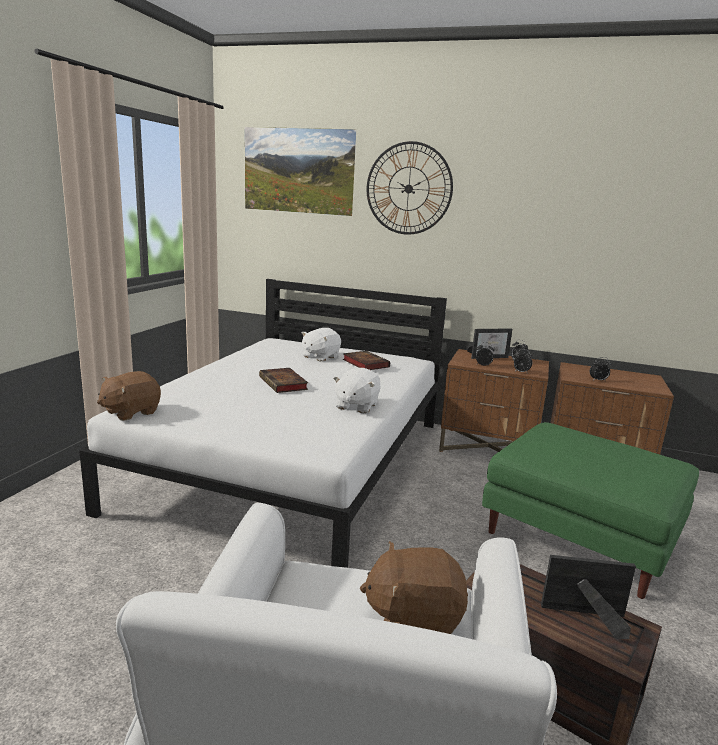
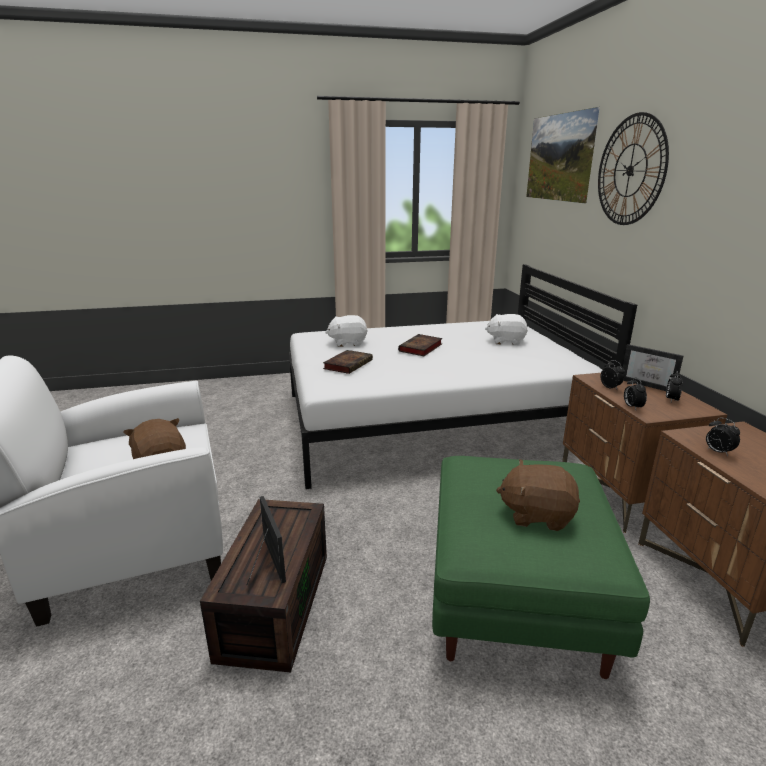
camera: 60 degrees right, 5 degrees up
brown plush toy [97,371,161,421] -> brown plush toy moved to [496,459,580,531]
white plush toy [333,368,381,413] -> white plush toy moved to [325,315,368,347]
book [343,351,390,370] -> book moved to [323,350,373,374]

